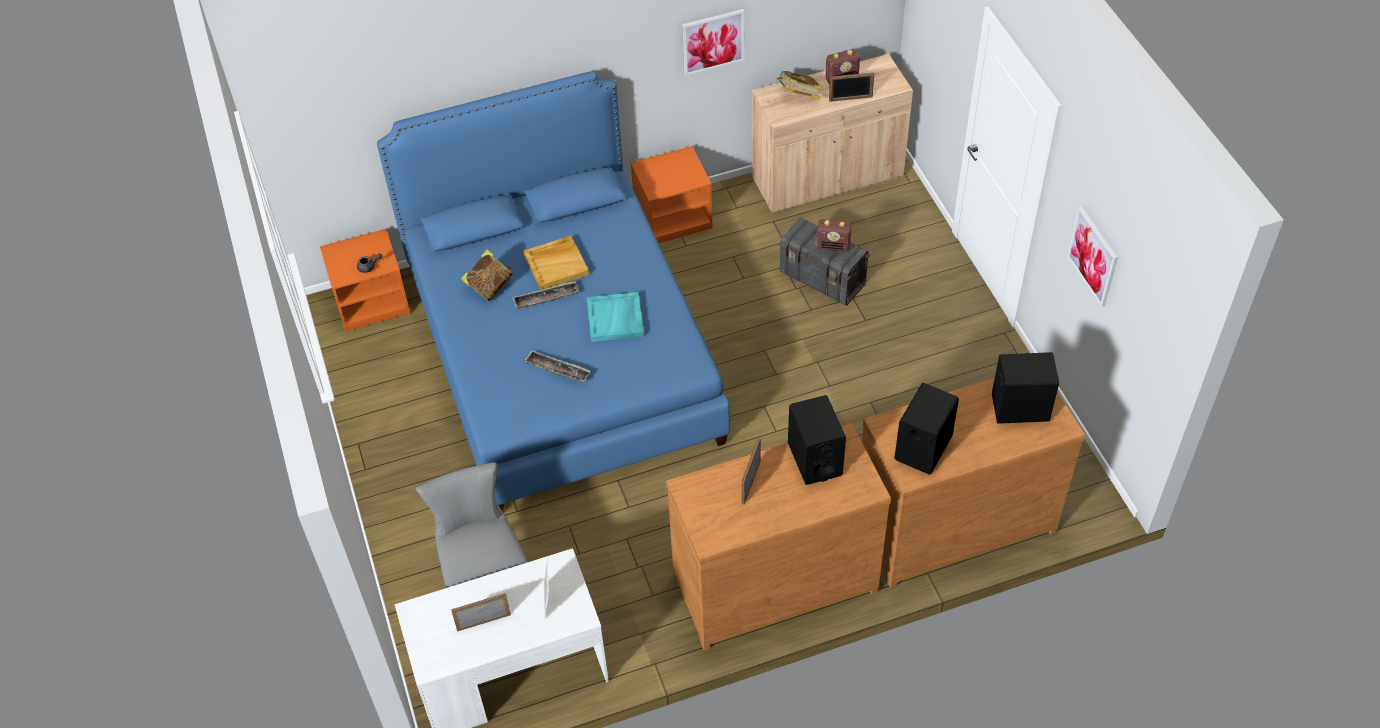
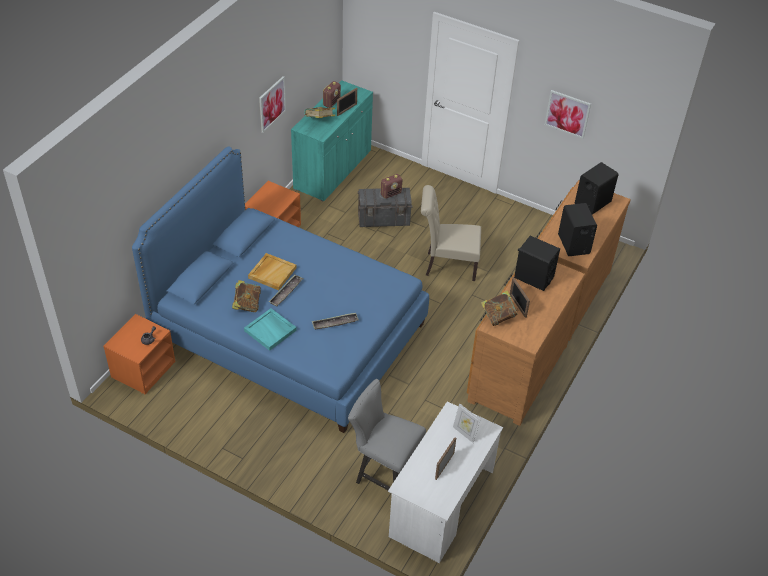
camera: 45 degrees left, 5 degrees down
turquoise tray [587,292,644,342] -> turquoise tray moved to [244,308,297,351]
beige cabinet [751,54,913,213] -> turquoise cabinet [291,80,373,201]
none -> beige chair [421,185,481,281]
none -> book [481,290,519,326]

